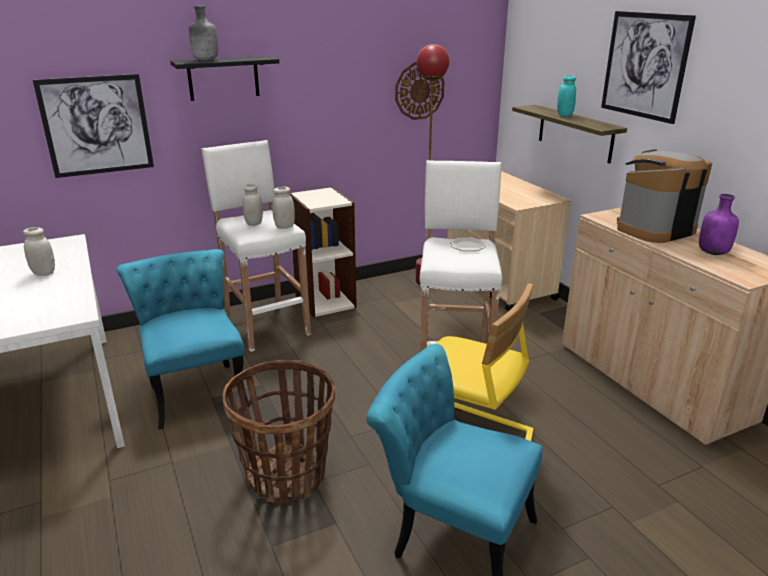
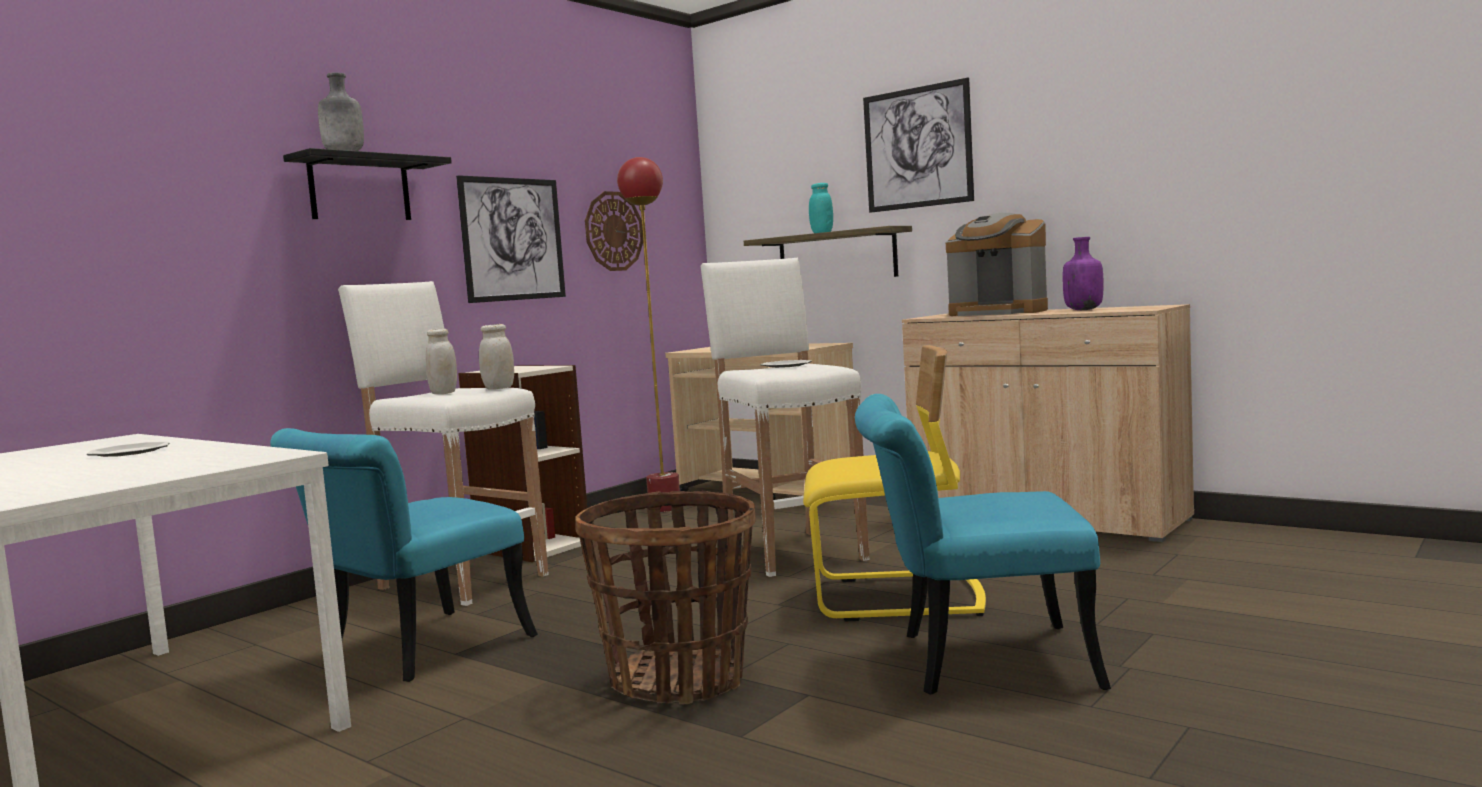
camera: 25 degrees left, 20 degrees down
white jar [23,227,55,276] -> plate [86,442,170,457]
picture [33,74,154,178] -> picture moved to [456,175,566,303]
turquoise chair [116,249,250,429] -> turquoise chair turned 90 degrees counterclockwise [270,428,538,682]
coffee machine [617,149,712,243] -> coffee machine turned 90 degrees counterclockwise [946,213,1048,316]

